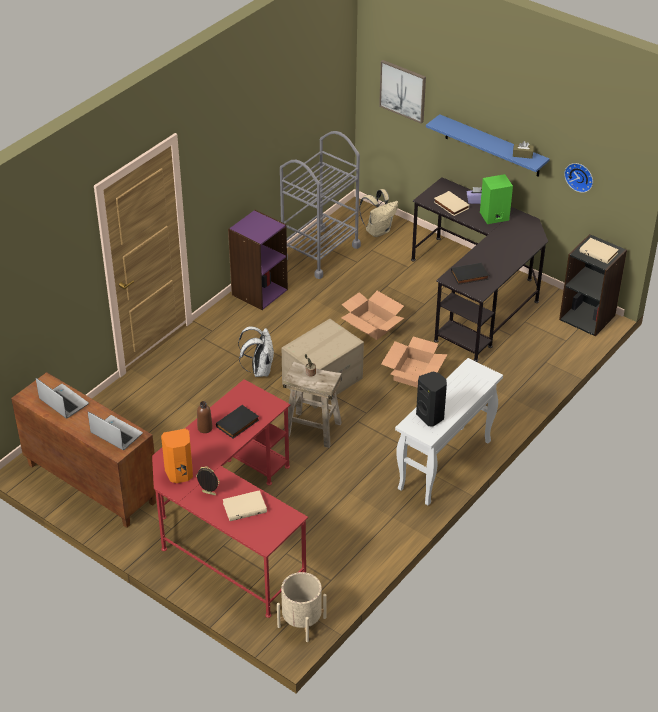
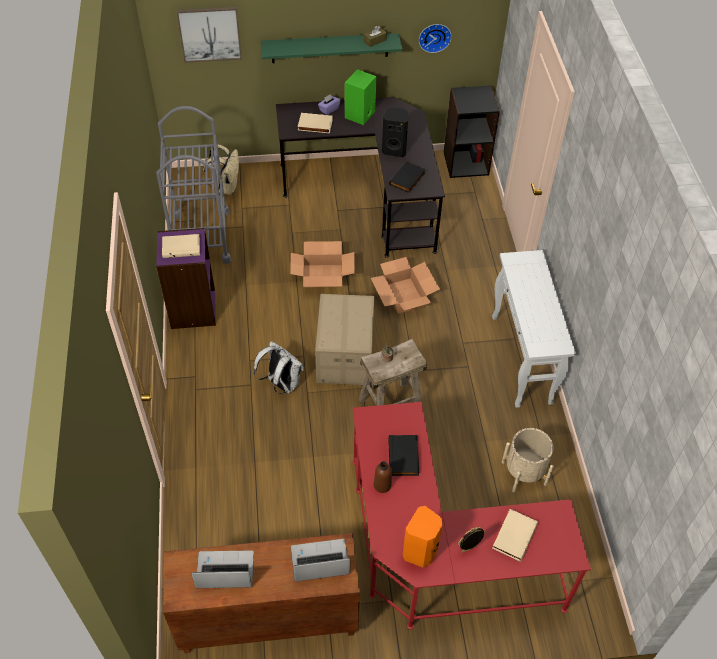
camera: 45 degrees left, 10 degrees up
beige planter [277,572,326,642] -> beige planter moved to [502,428,554,492]
black speaker [416,372,447,427] -> black speaker moved to [382,107,408,157]
blue shelf [426,114,550,177] -> green shelf [261,33,402,63]
beige book [580,238,618,264] -> beige book moved to [162,234,200,258]

